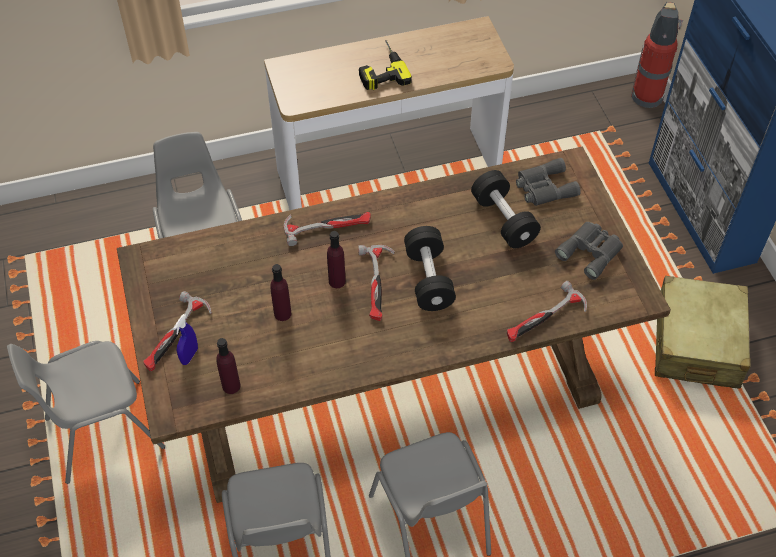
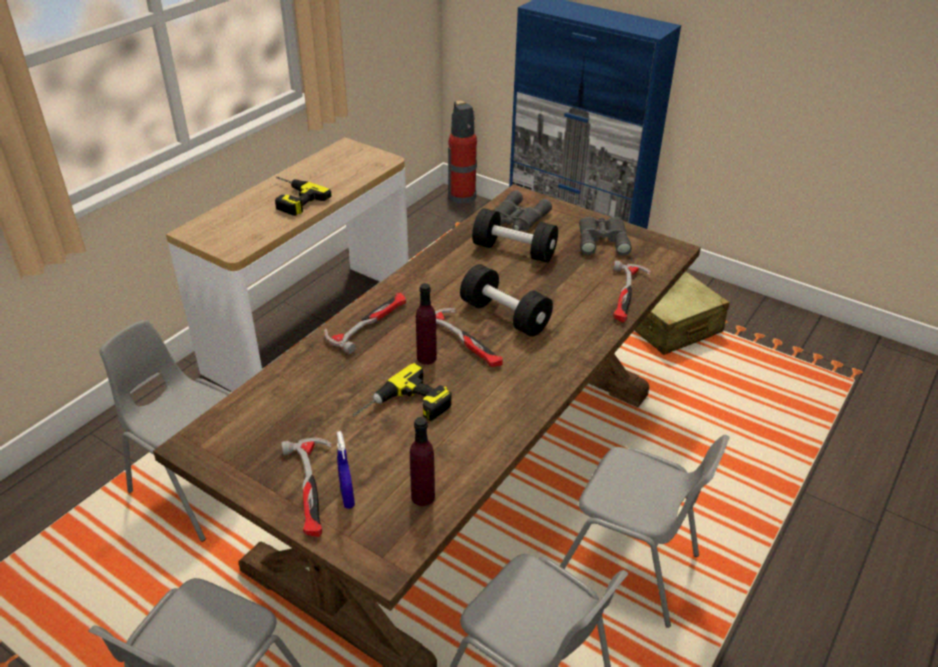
camera: 40 degrees left, 15 degrees down
purple bottle [270,264,291,321] -> power drill [353,363,451,421]

